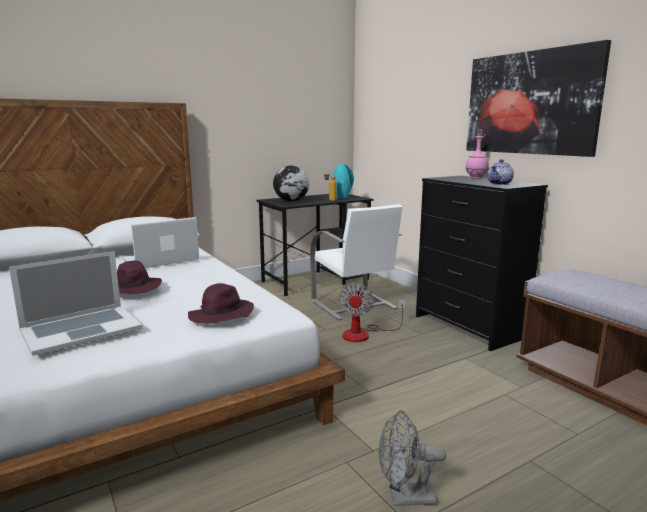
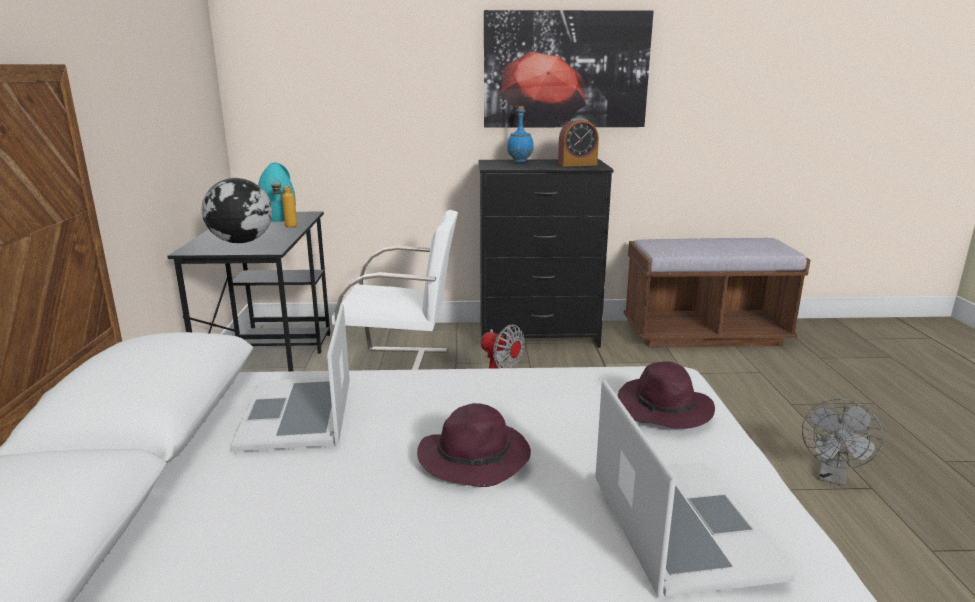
camera: 60 degrees left, 5 degrees up
pink bottle [466,133,489,179] -> blue bottle [507,106,534,162]
teapot [488,159,514,185] -> alarm clock [558,117,599,167]

